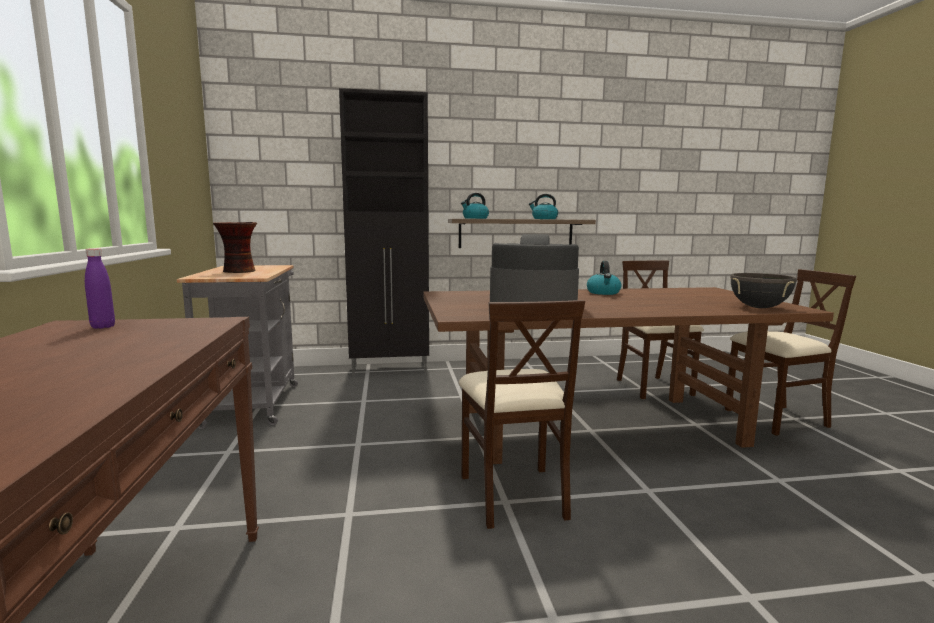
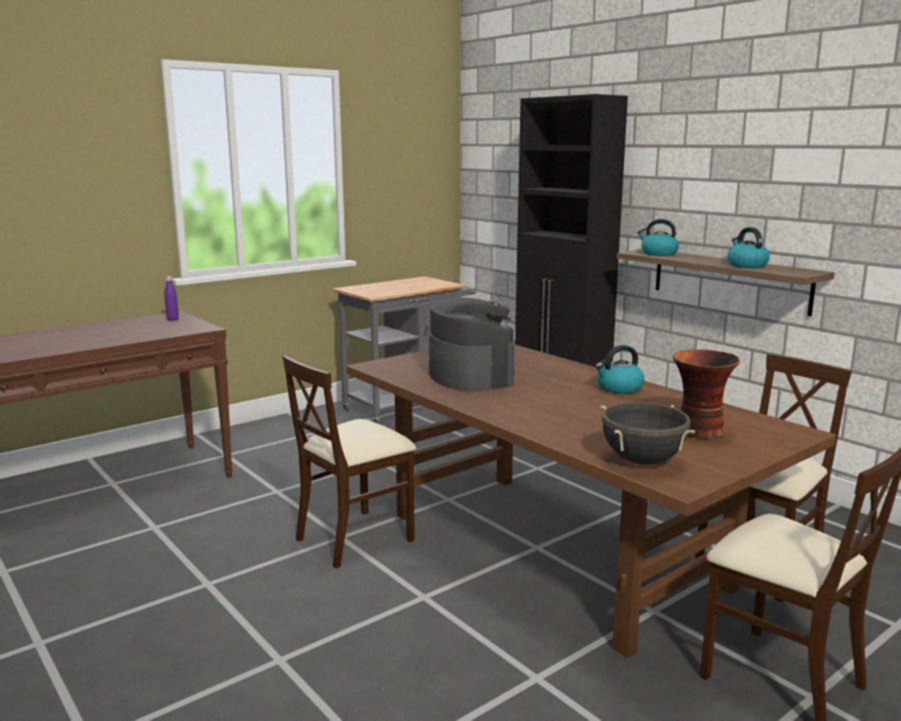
camera: 60 degrees right, 5 degrees up
vase [213,222,257,273] -> vase moved to [673,349,740,440]

